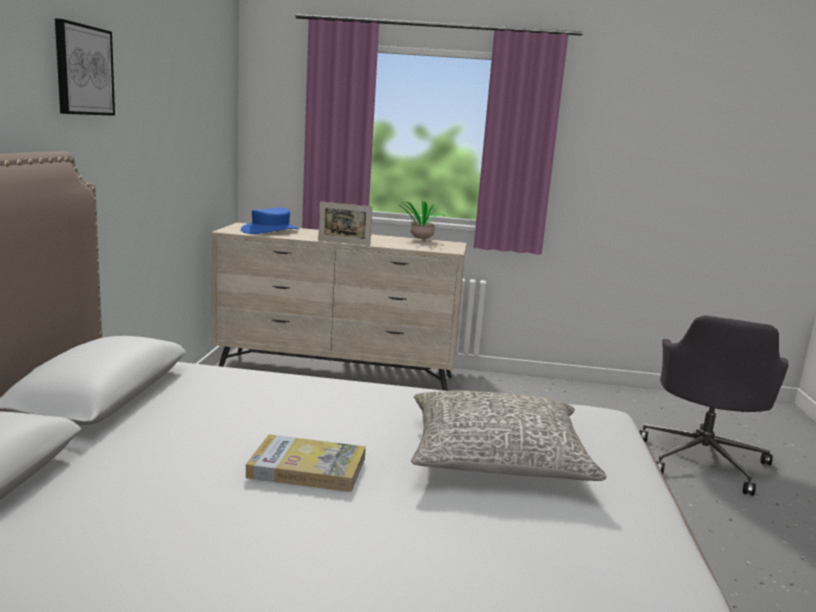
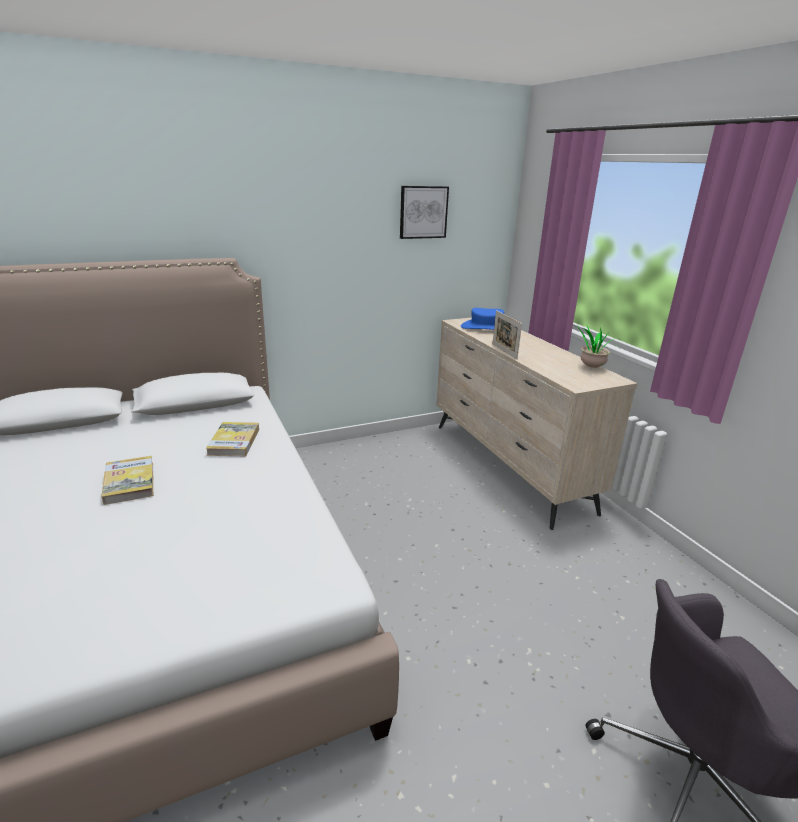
camera: 60 degrees right, 10 degrees up
picture [55,19,115,116] -> picture moved to [400,186,449,239]
grey pillow [411,391,606,481] -> none
none -> book [206,422,259,456]

